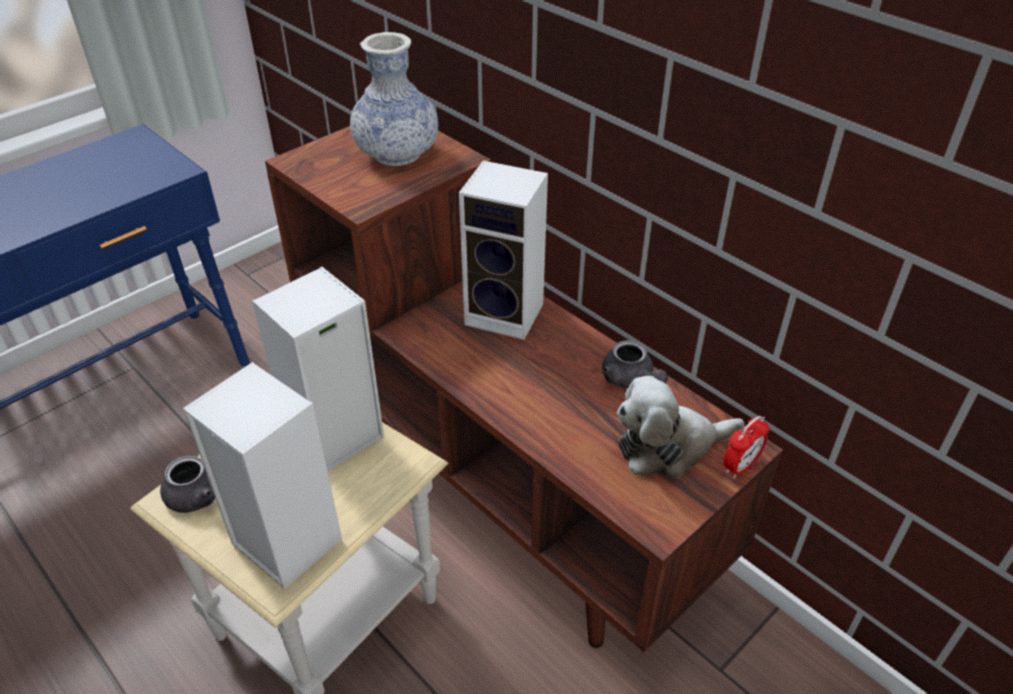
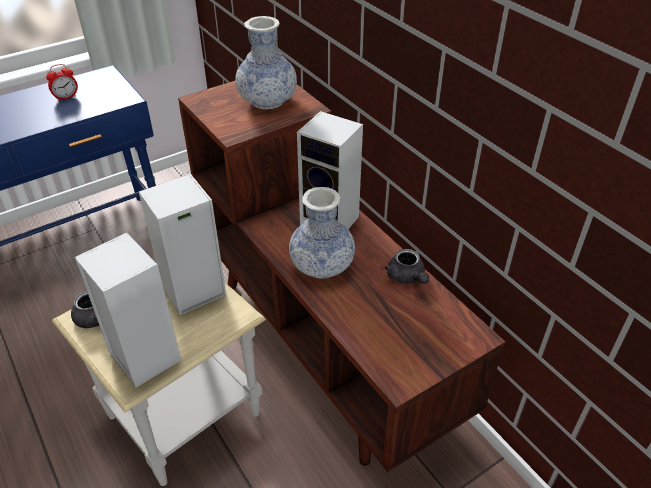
camera: 10 degrees right, 0 degrees up
plush toy [617,376,744,478] -> none
alarm clock [723,416,770,479] -> alarm clock moved to [46,64,78,101]
none -> vase [289,187,355,279]

